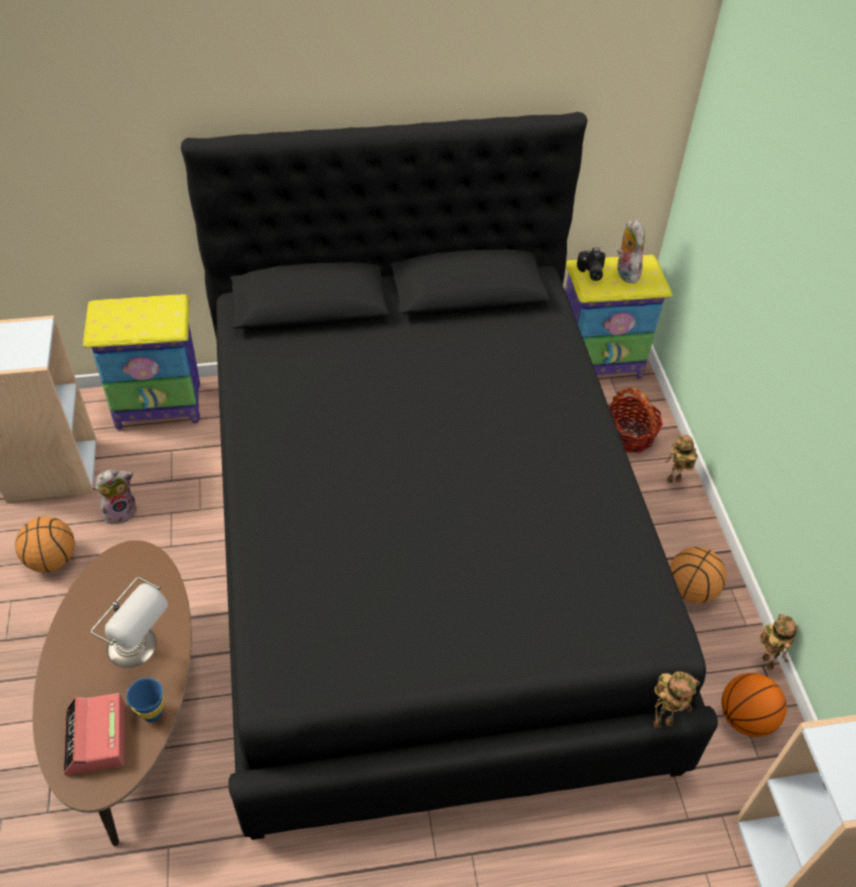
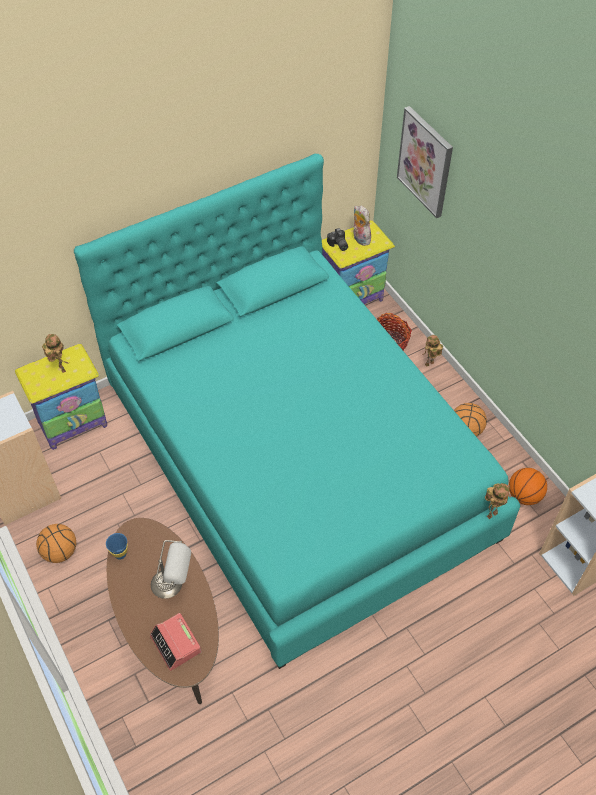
camera: 20 degrees left, 5 degrees up
plush toy [95,469,137,524] -> none
blue cup [126,678,164,722] -> blue cup moved to [106,533,128,560]
black bed [181,112,718,840] -> turquoise bed [74,153,520,669]
toy robot [759,614,797,670] -> toy robot moved to [42,334,69,373]
none -> picture [397,106,453,218]

